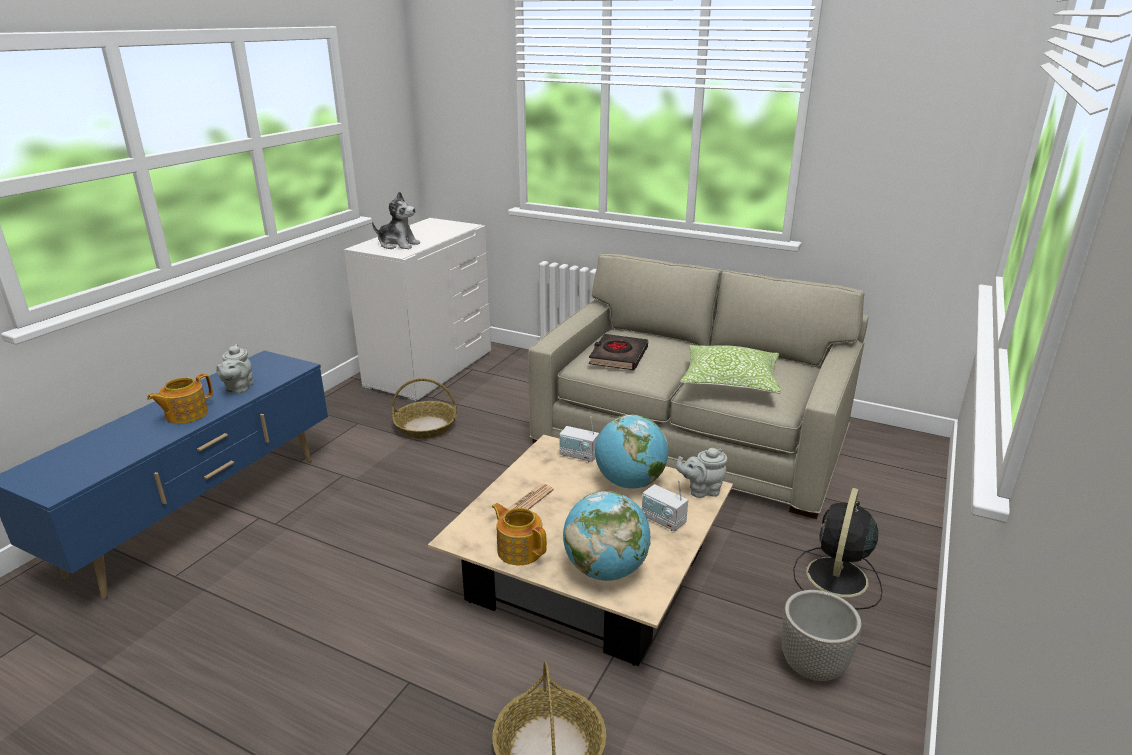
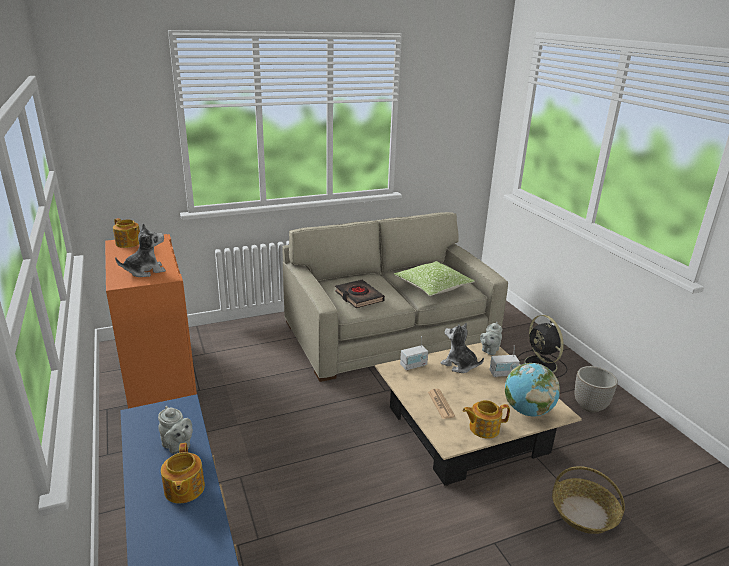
camera: 50 degrees left, 0 degrees up
white dresser [344,218,491,402] -> orange dresser [105,234,197,409]
basket [392,378,457,439] -> none
globe [595,414,668,489] -> plush toy [441,323,484,373]
none -> teapot [113,218,140,248]

